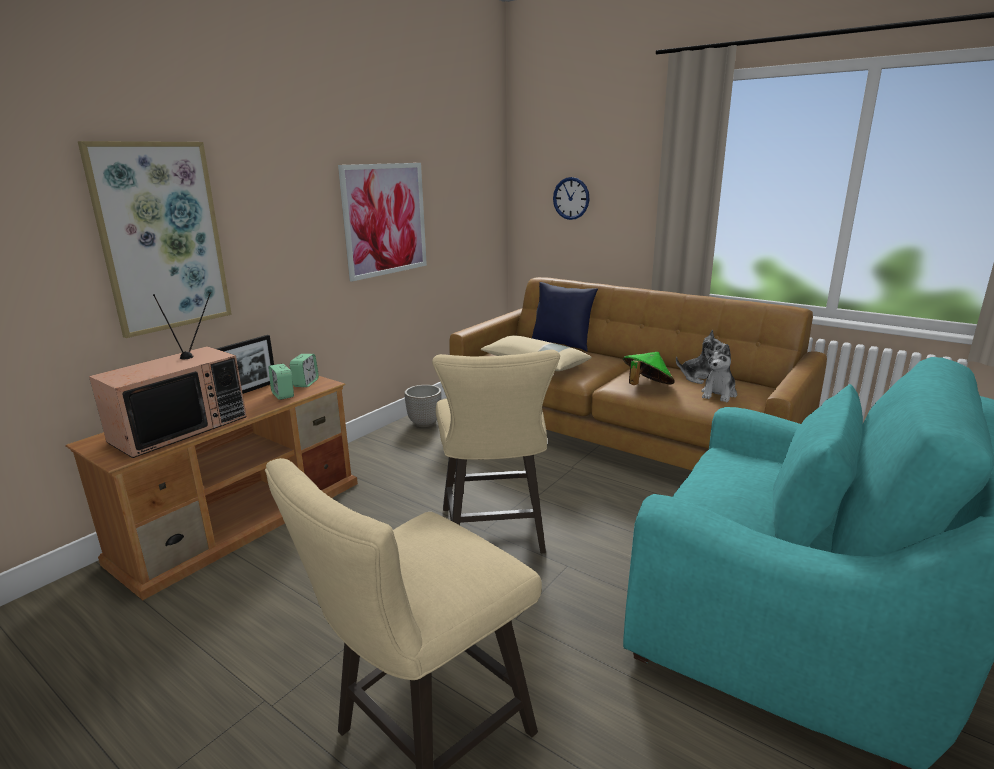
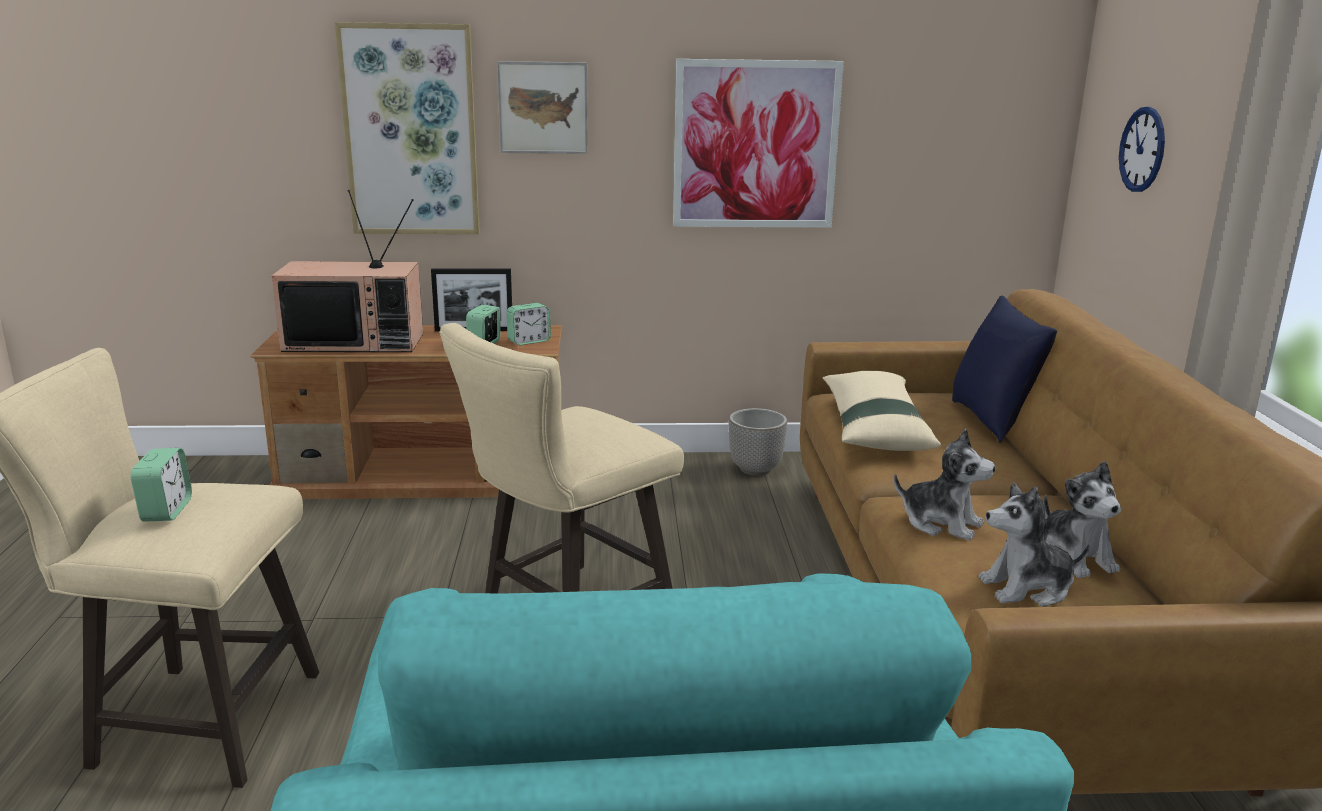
camera: 50 degrees right, 0 degrees up
green hat [623,352,675,385] -> plush toy [894,428,995,541]
none -> alarm clock [130,448,192,522]
none -> picture [497,61,588,154]

